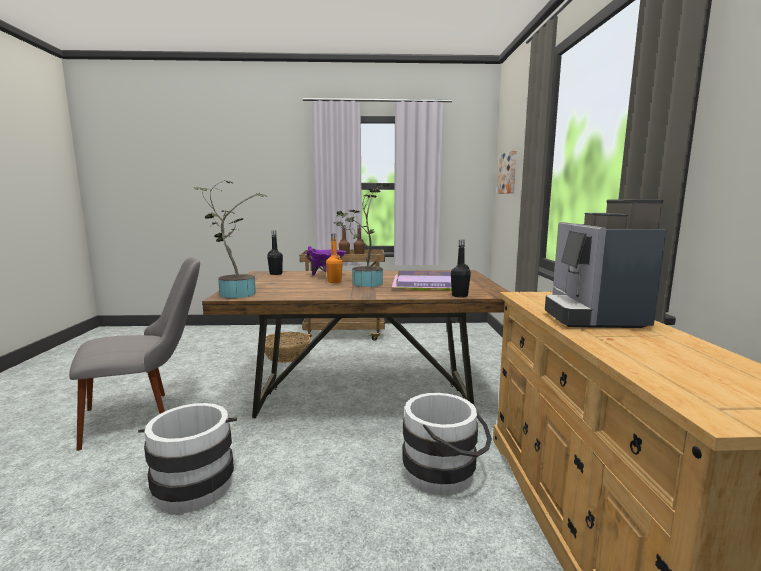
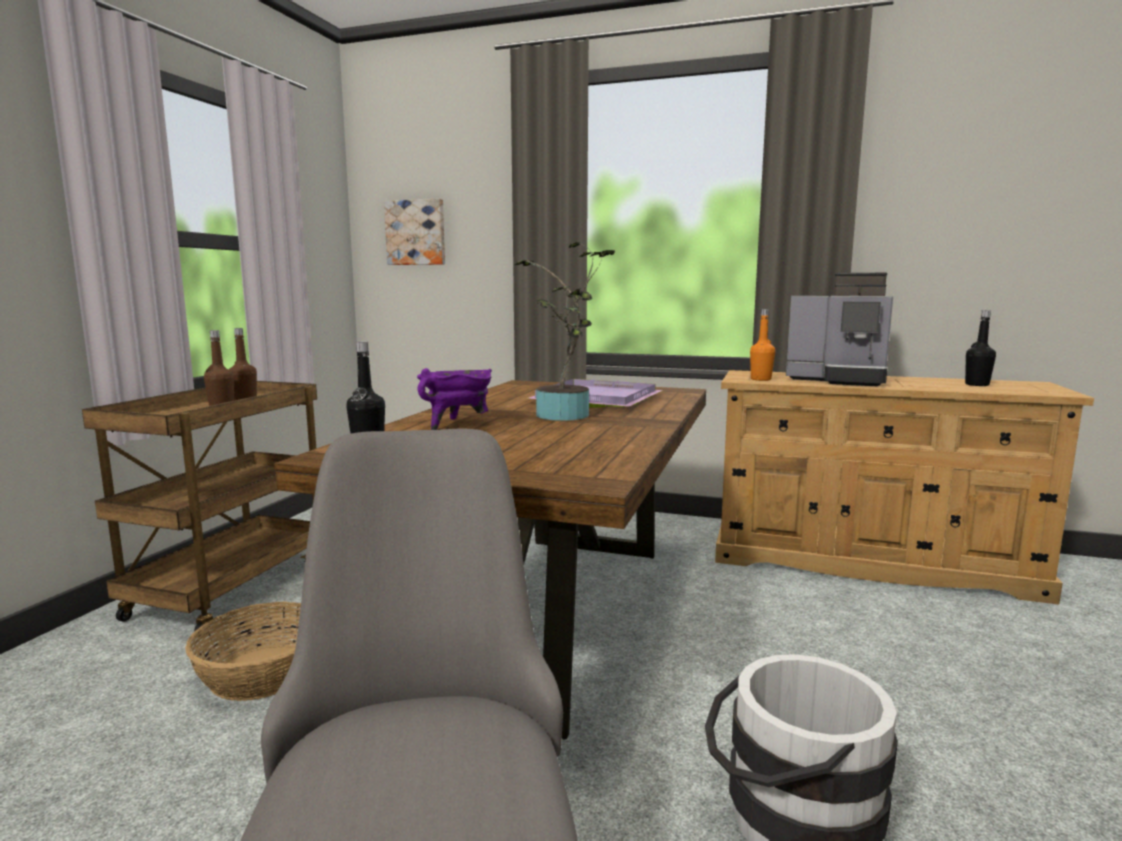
camera: 70 degrees left, 0 degrees up
potted plant [194,180,267,298] -> none
orange bottle [326,234,343,283] -> orange bottle moved to [750,309,775,381]
white bucket [402,393,492,495] -> none
black bottle [451,240,471,298] -> black bottle moved to [965,310,996,386]

